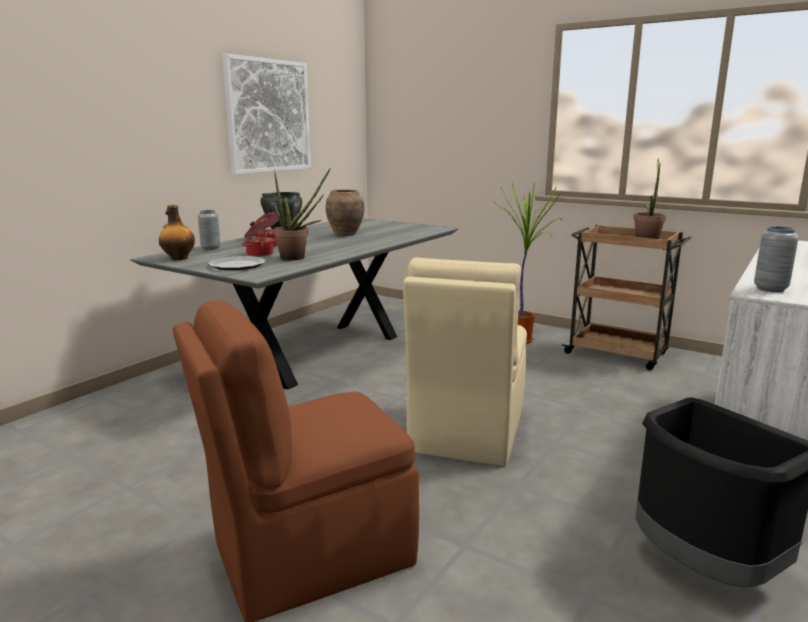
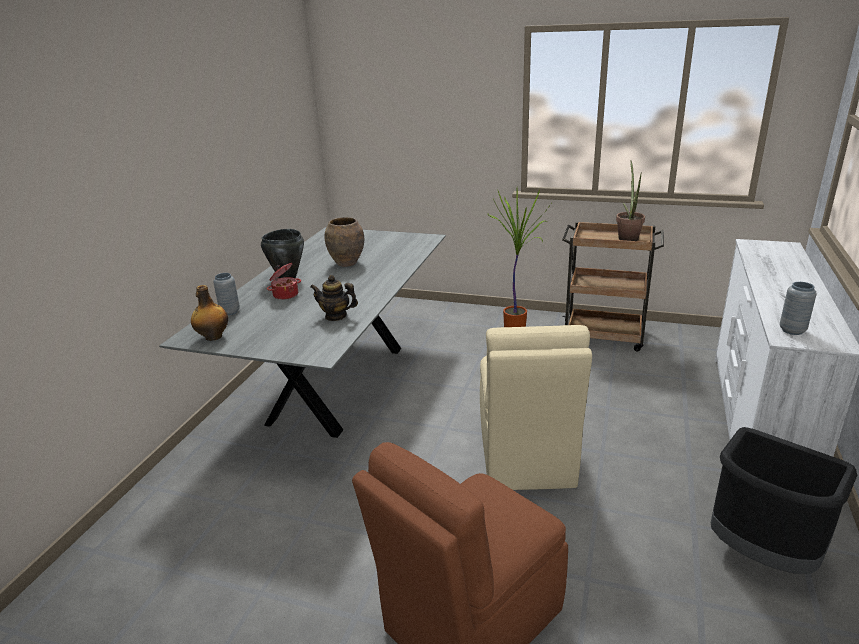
camera: 15 degrees left, 10 degrees up
plate [208,256,266,271] -> none
picture [222,53,311,175] -> none
cooking pot [242,219,276,257] -> none
potted plant [274,168,331,261] -> teapot [310,275,358,321]

